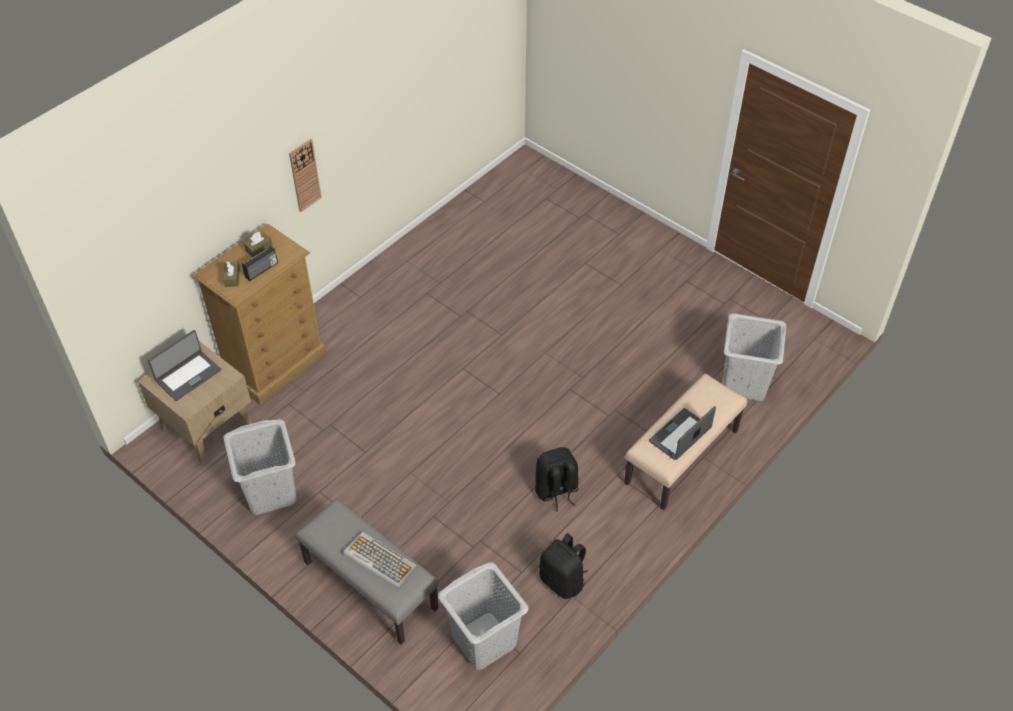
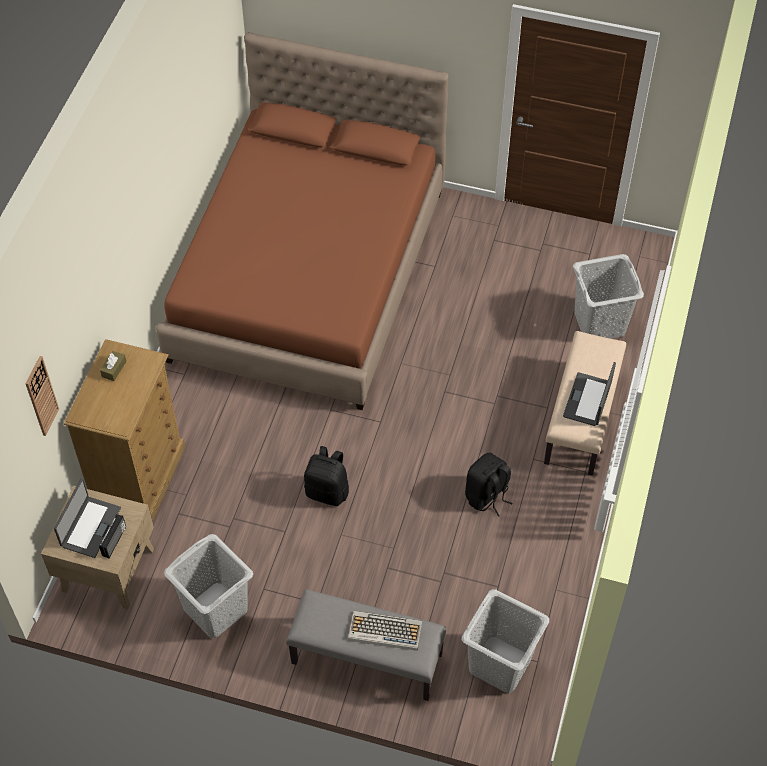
camera: 25 degrees left, 5 degrees up
brown tissue box [223,261,240,287] -> none
radio [242,246,278,281] -> radio moved to [99,514,126,559]
wall clock [289,139,322,212] -> wall clock moved to [25,356,59,436]
black backpack [539,533,588,599] -> black backpack moved to [304,446,349,506]
none -> brown bed [156,32,448,410]

